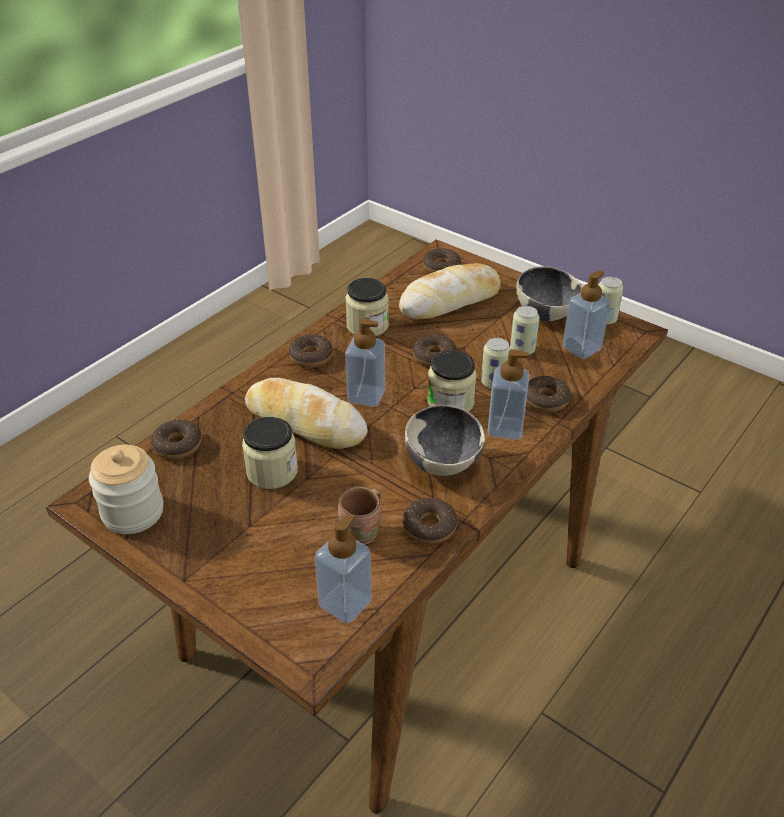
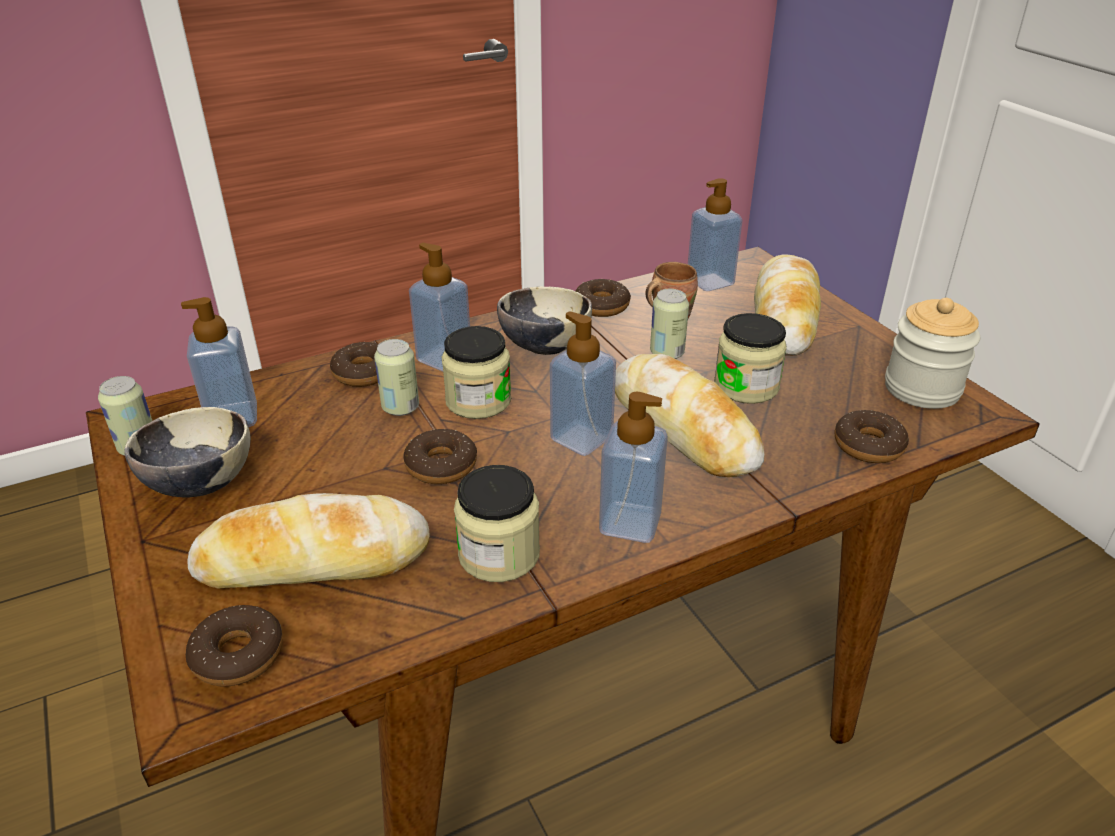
camera: 155 degrees left, 5 degrees down
donut [288,334,333,368] -> soap dispenser [599,392,668,543]
can [510,306,540,355] -> can moved to [650,289,689,359]
none -> bread [754,255,821,356]

